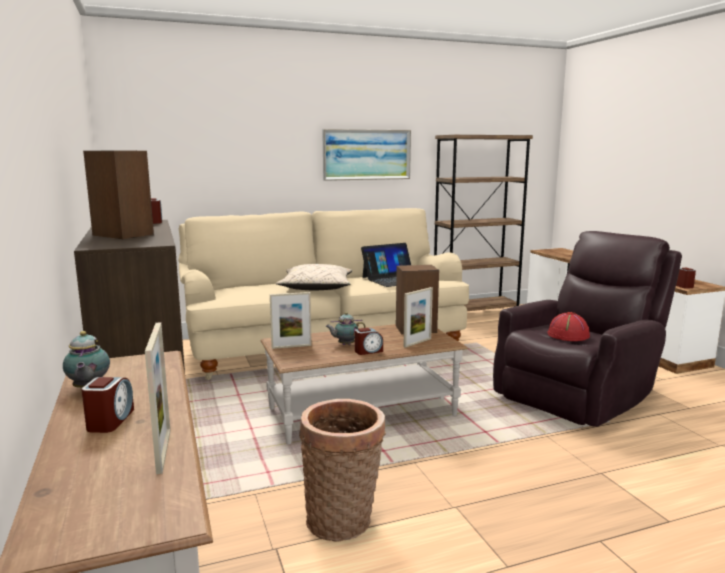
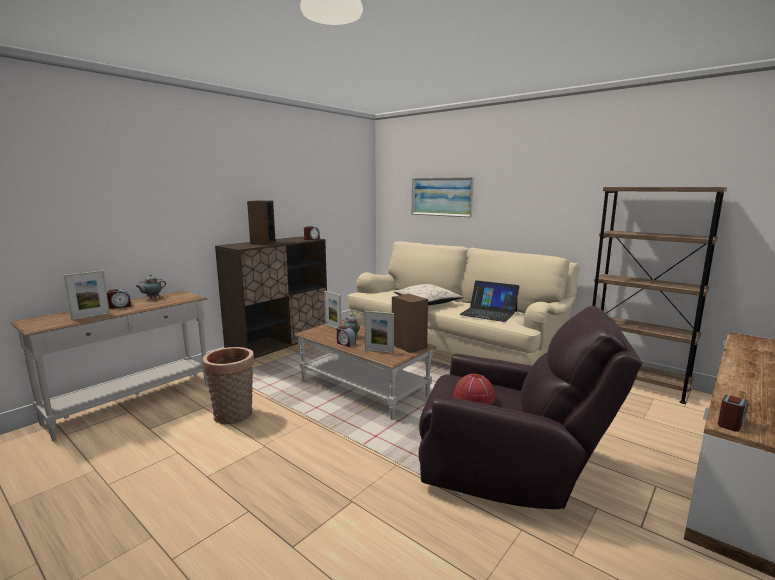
camera: 60 degrees right, 0 degrees up
picture [322,129,411,181] -> picture moved to [412,177,474,217]

